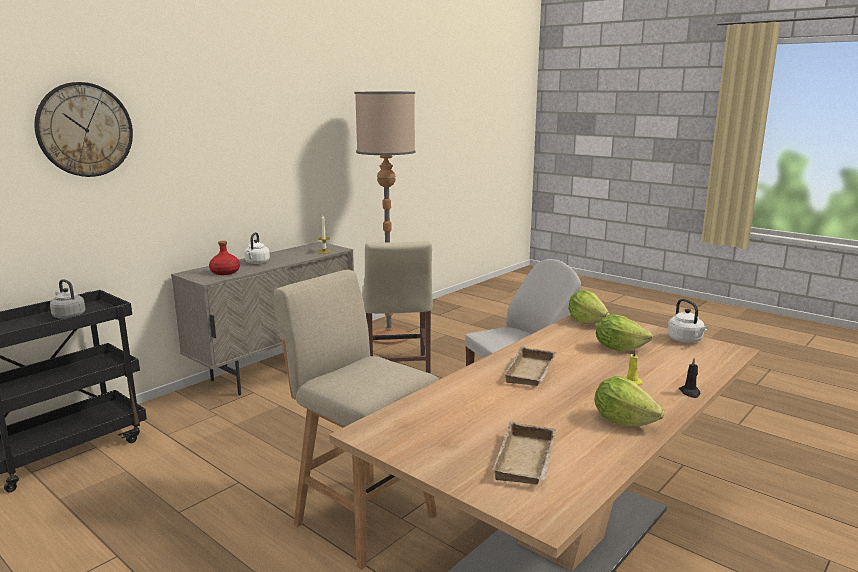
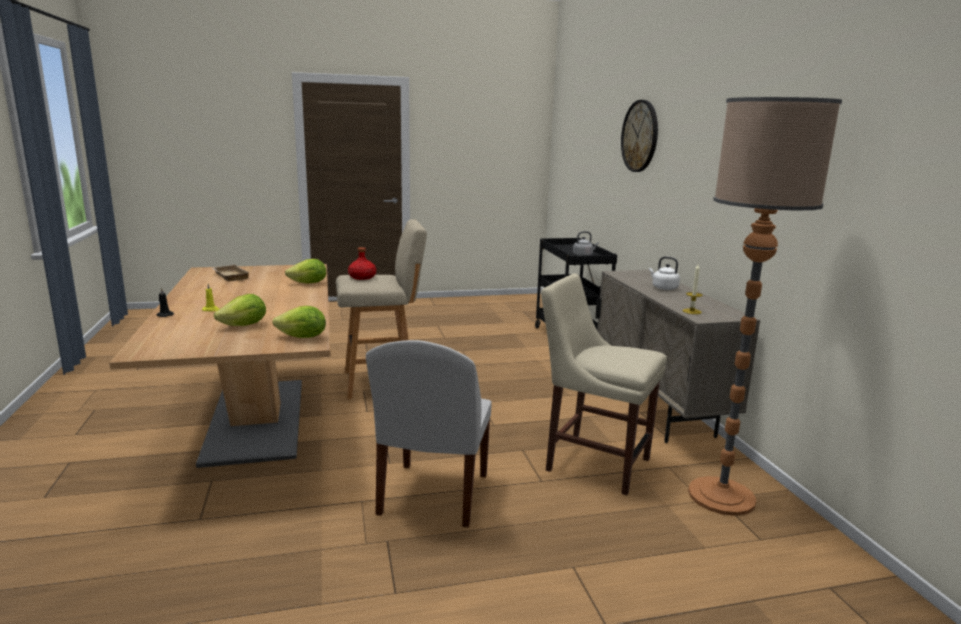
camera: 125 degrees right, 0 degrees up
red bottle [209,241,240,275] -> red bottle moved to [348,247,376,280]
beige tray [503,346,556,386] -> none
lettuce [594,376,665,427] -> lettuce moved to [285,259,326,284]
white kettle [668,299,708,343] -> none

